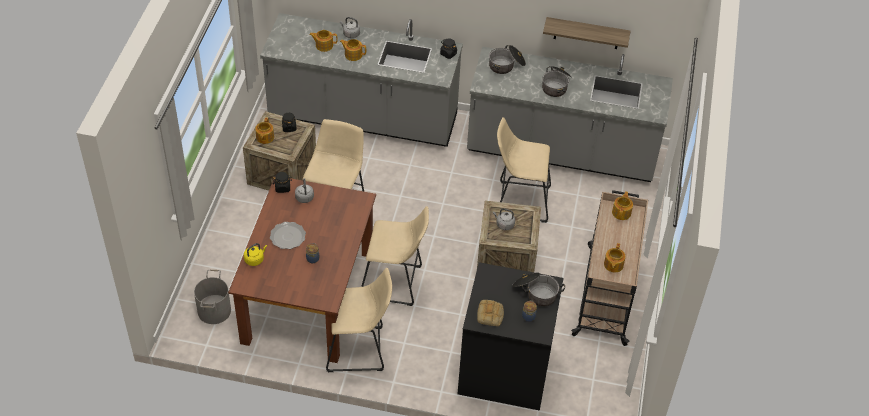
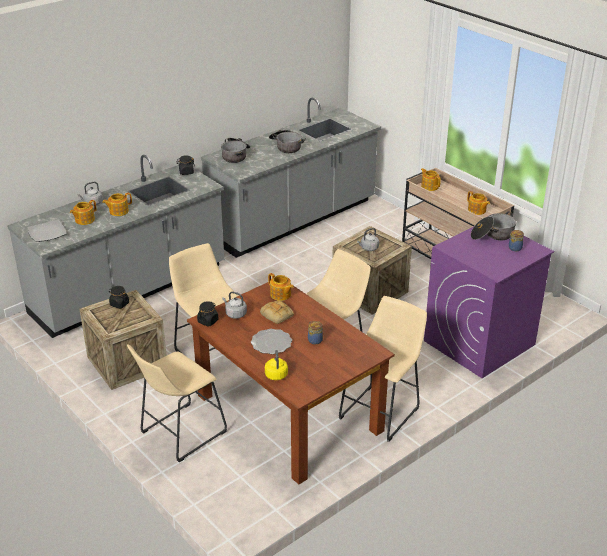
camera: 50 degrees left, 15 degrees down
grey bucket [194,270,231,324] -> none
teapot [255,117,274,144] -> teapot moved to [268,273,294,301]
black washing machine [457,262,564,411] -> purple washing machine [424,227,554,378]
bread [477,300,504,326] -> bread moved to [260,301,294,324]
beige stool [497,117,551,223] -> beige stool moved to [127,344,227,463]
shelf [543,17,630,49] -> none
none -> plate [27,220,67,242]

